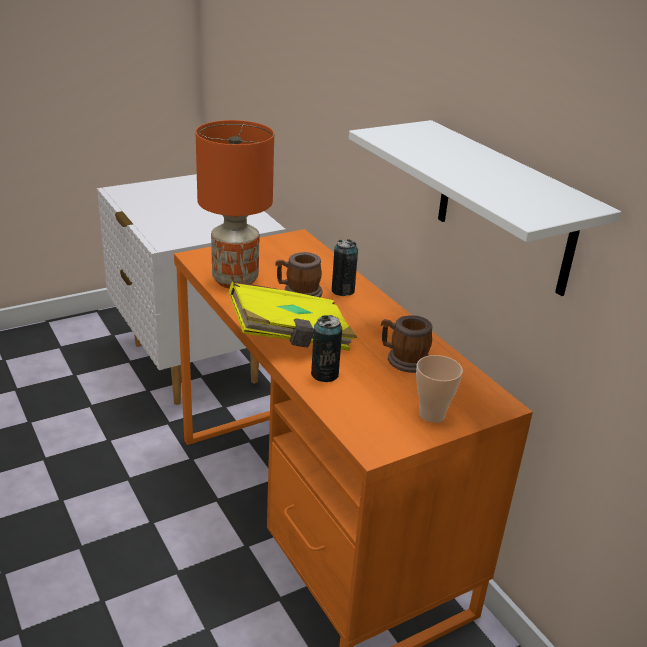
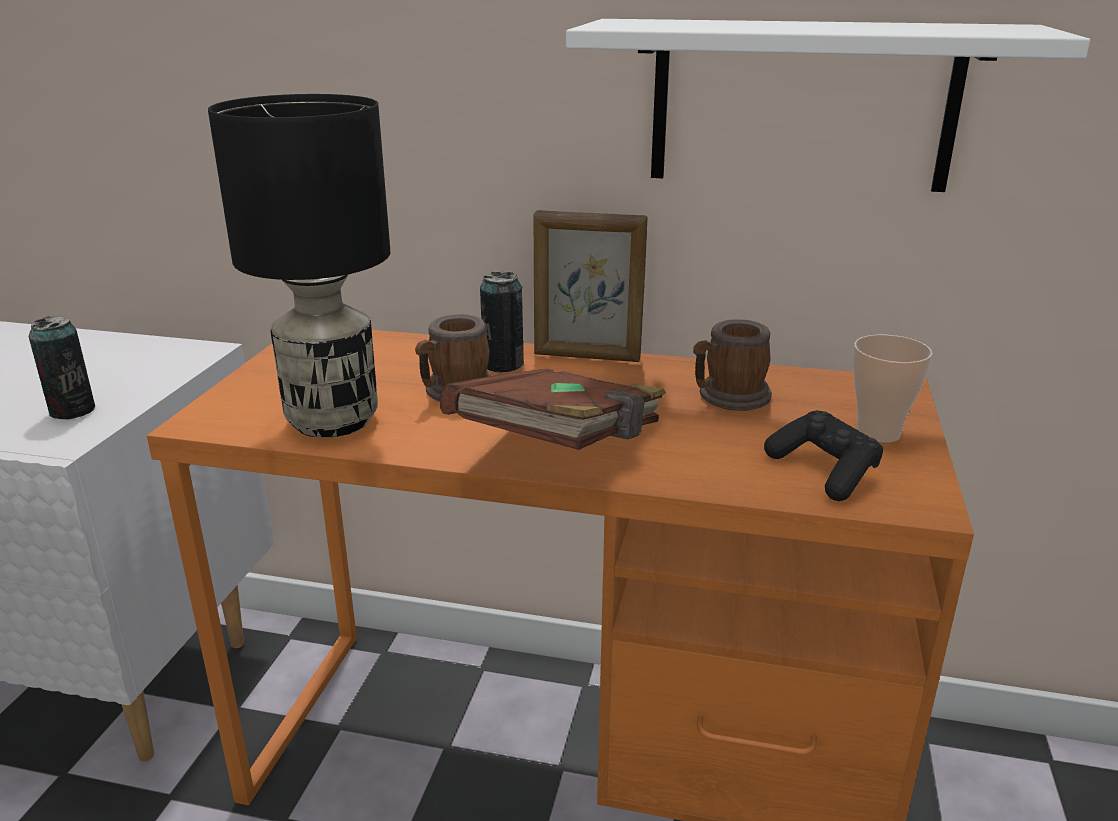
camera: 45 degrees left, 5 degrees down
orange table lamp [196,120,274,289] -> black table lamp [208,94,390,438]
yellow book [229,281,357,351] -> brown book [440,369,666,450]
can [311,315,342,382] -> can moved to [29,316,95,419]
none -> picture frame [533,210,648,362]
none -> black game controller [764,410,883,501]

